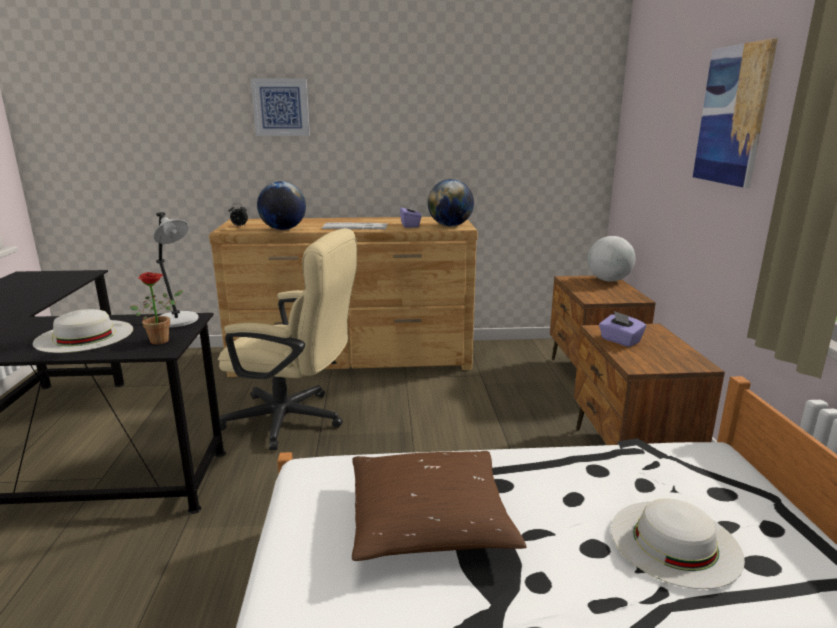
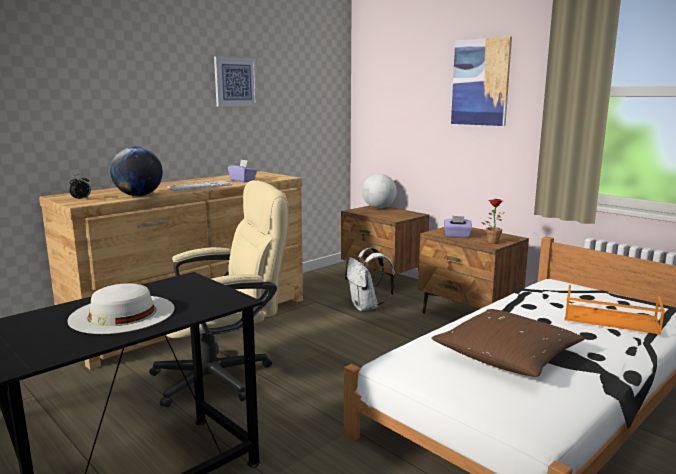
camera: 40 degrees left, 5 degrees down
potted plant [130,272,183,344] -> potted plant moved to [482,199,505,244]
grey table lamp [154,212,199,328] -> none
picture [251,78,310,136] -> picture moved to [214,56,258,106]
globe [428,179,474,226] -> none
white hat [611,498,745,589] -> orange tray [564,285,665,334]
none -> white backpack [347,247,396,311]

